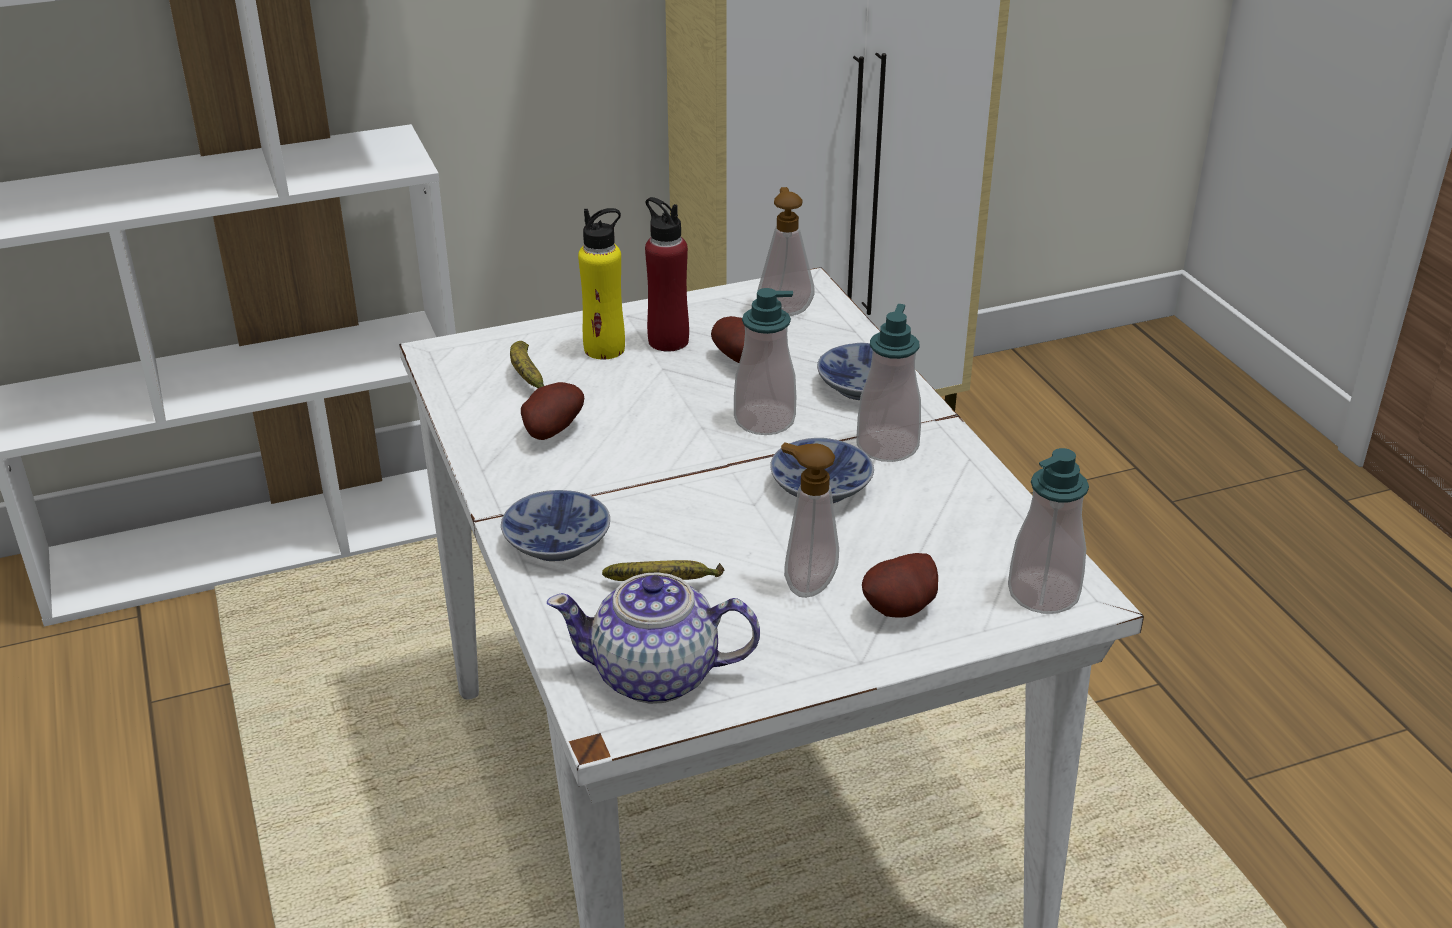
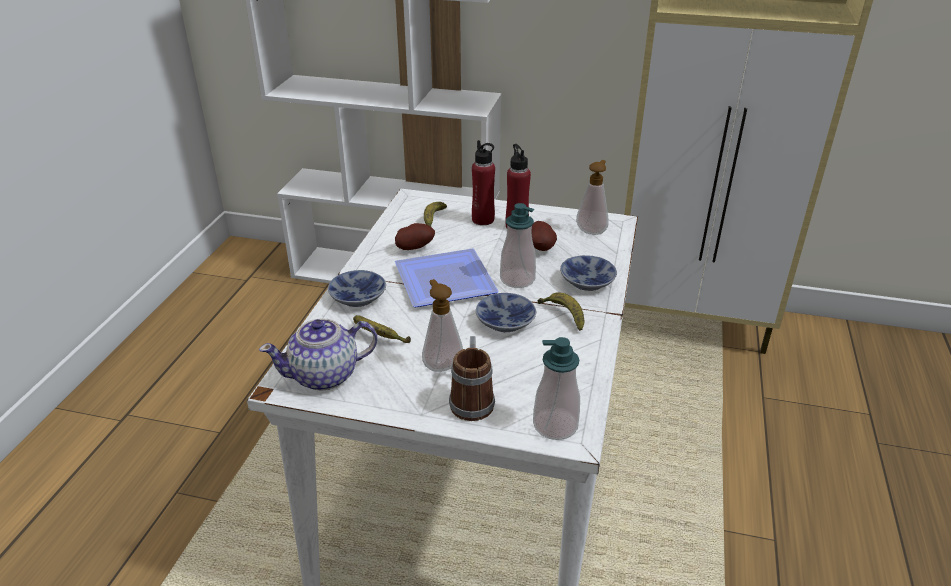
camera: 35 degrees right, 0 degrees up
teapot [547,572,760,704] -> teapot turned 60 degrees counterclockwise [259,318,378,391]
yellow bottle [578,208,625,360] -> red bottle [472,140,495,225]
soap dispenser [856,304,921,462] -> banana [538,292,584,331]
potato [862,553,938,618] -> mug [449,336,495,421]
none -> plate [395,248,499,308]

